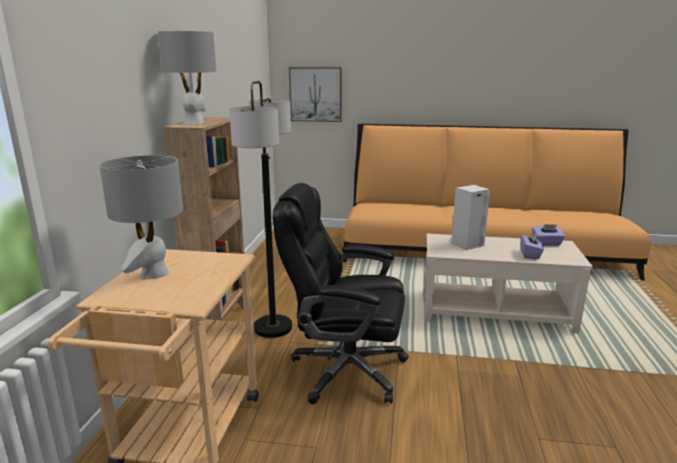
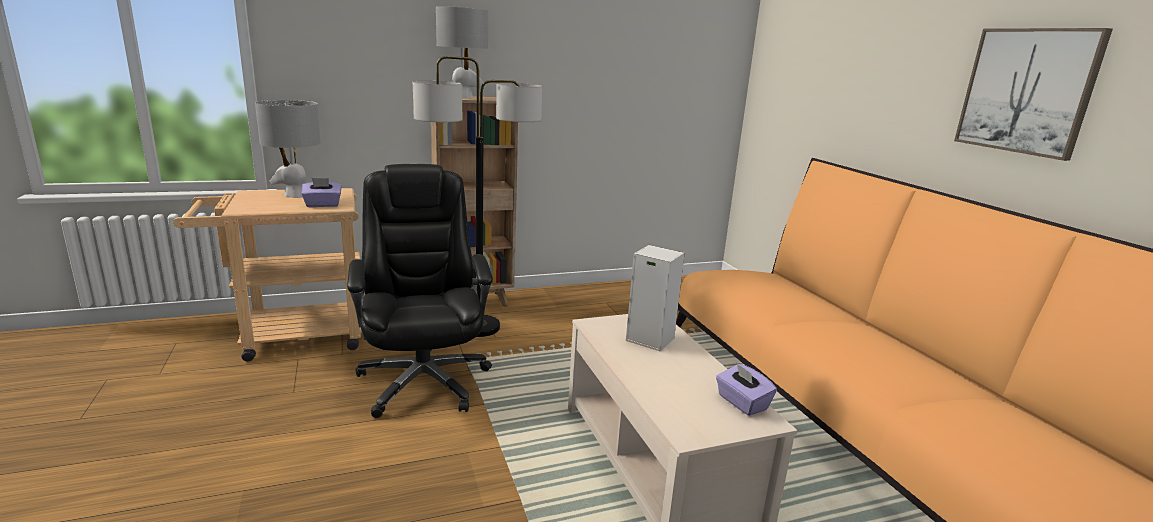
camera: 60 degrees right, 0 degrees up
picture [289,67,342,122] -> picture moved to [954,28,1113,161]
purple tissue box [520,232,544,259] -> purple tissue box moved to [301,178,342,207]

